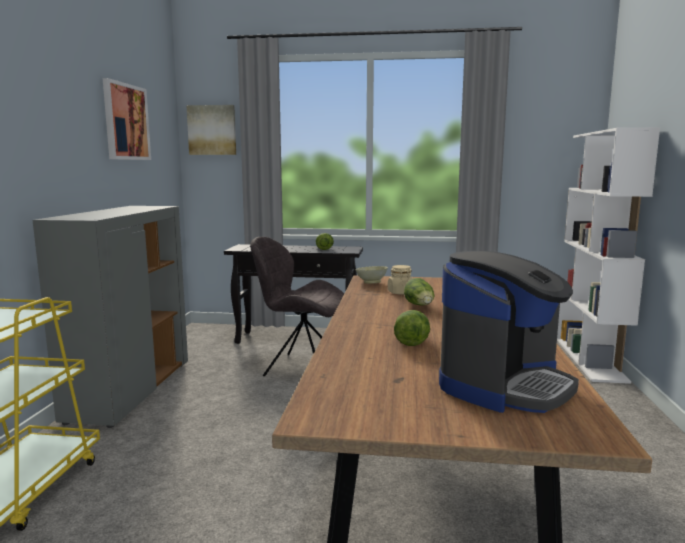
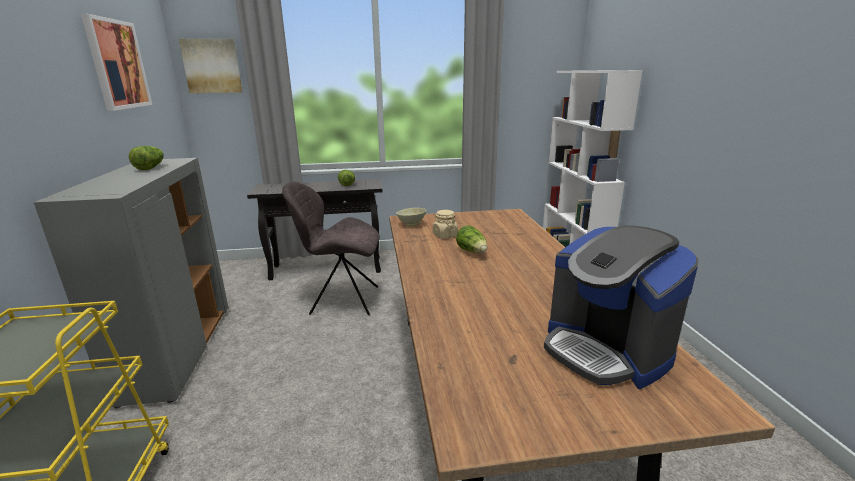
camera: 15 degrees left, 10 degrees up
lettuce [394,310,430,346] -> lettuce moved to [129,146,164,170]
coffee machine [439,251,579,413] -> coffee machine turned 120 degrees clockwise [544,225,698,389]

